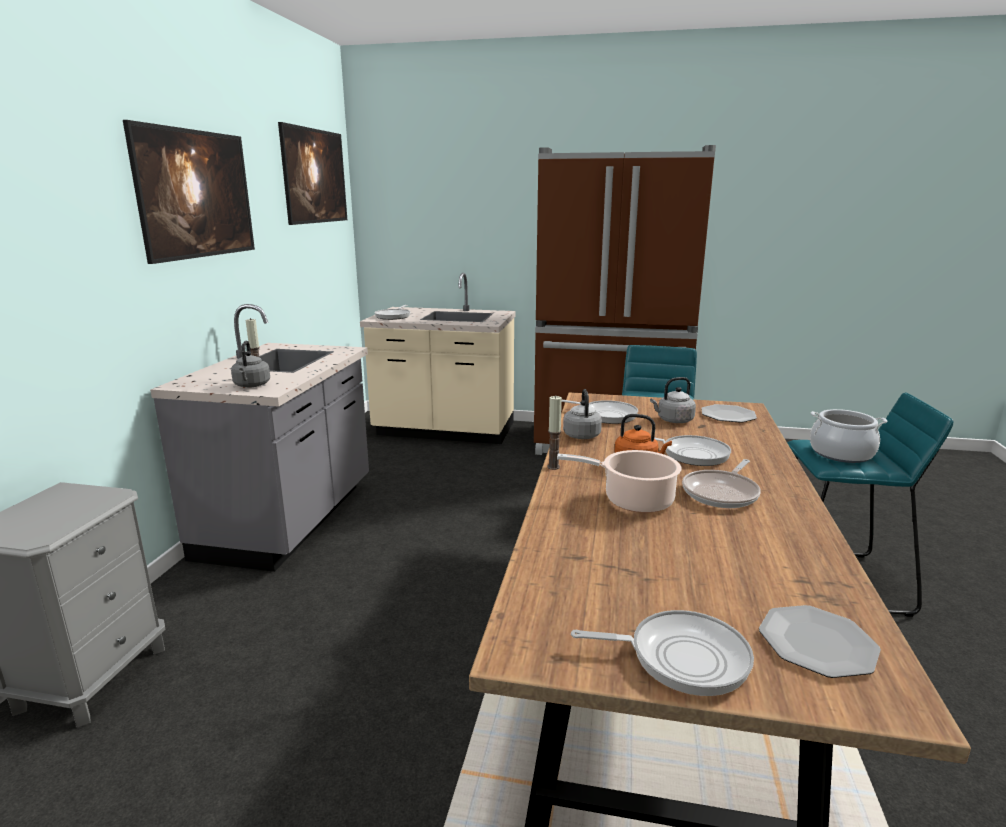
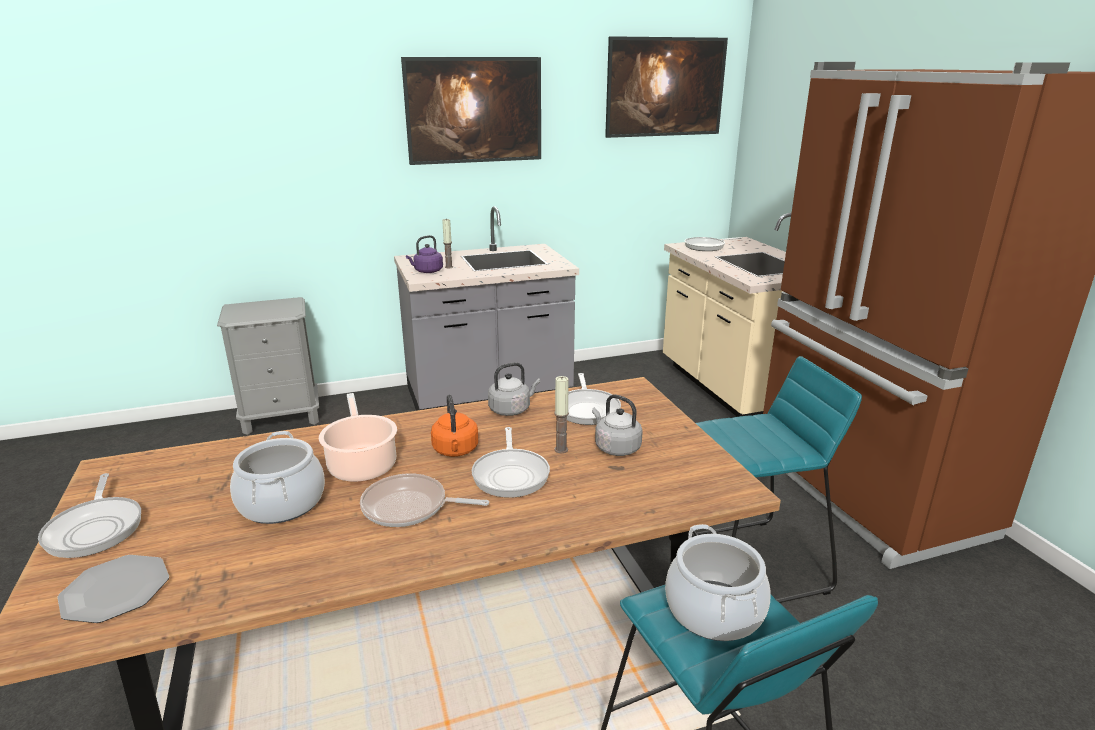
camera: 60 degrees right, 5 degrees up
grey kettle [231,341,270,387] -> purple kettle [406,235,443,273]
candle [547,395,562,470] -> candle moved to [554,376,569,453]
plate [701,404,757,423] -> none
none -> cooking pot [230,431,325,524]

